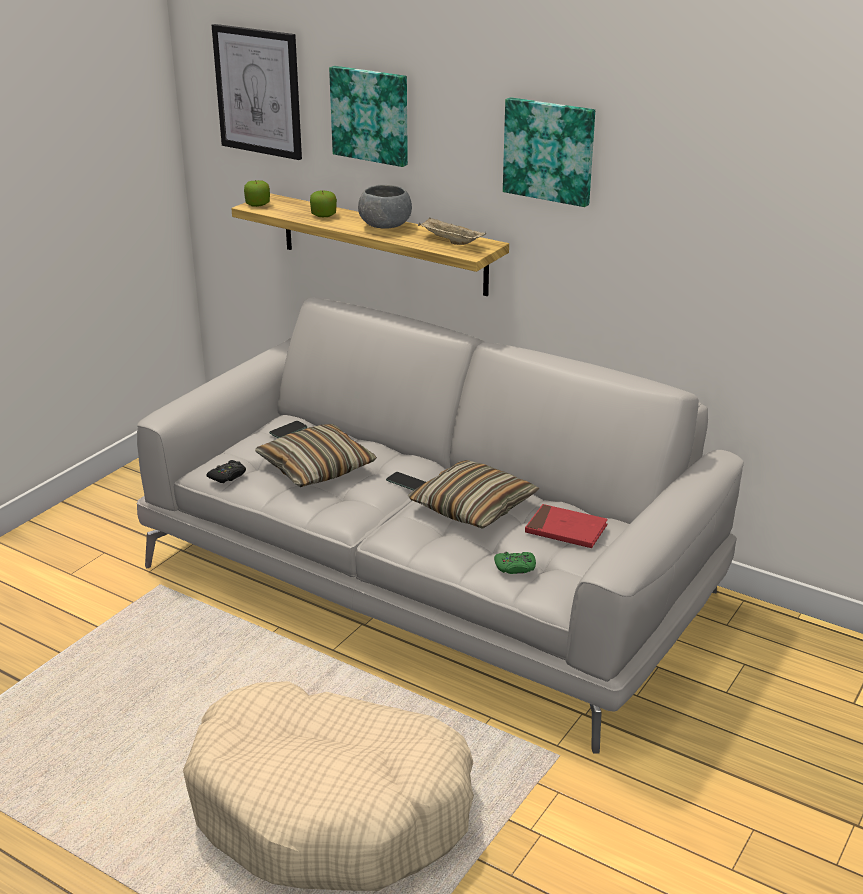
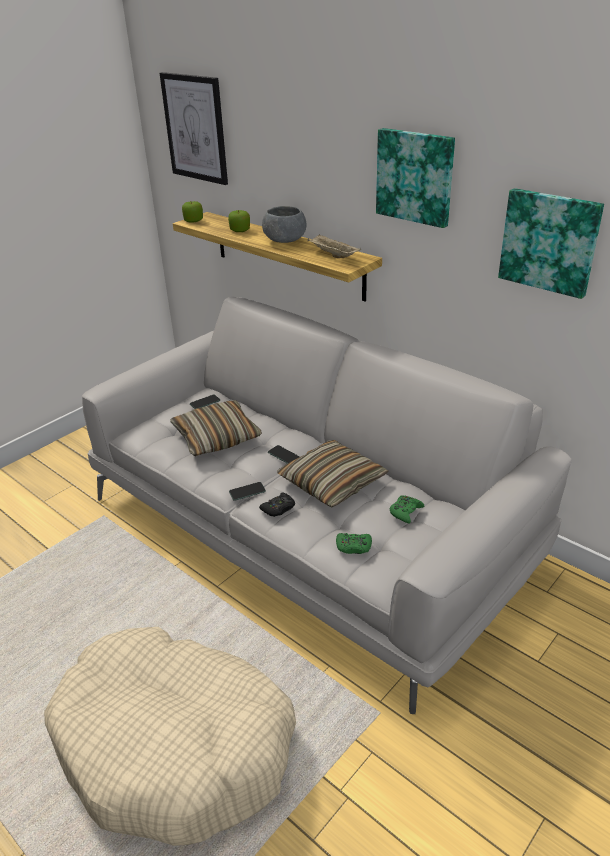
camera: 10 degrees right, 5 degrees up
black game controller [206,460,246,483] -> black game controller moved to [259,493,295,517]
picture [329,66,408,167] -> picture moved to [498,188,604,299]
red book [525,504,608,548] -> green game controller [390,495,424,524]
none -> phone [229,482,266,501]

